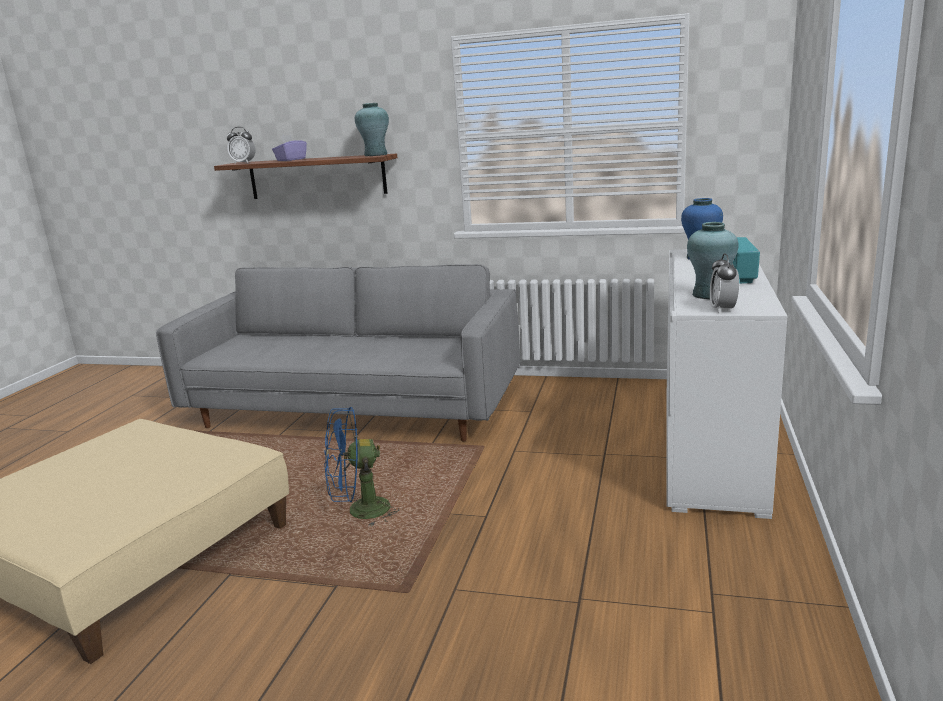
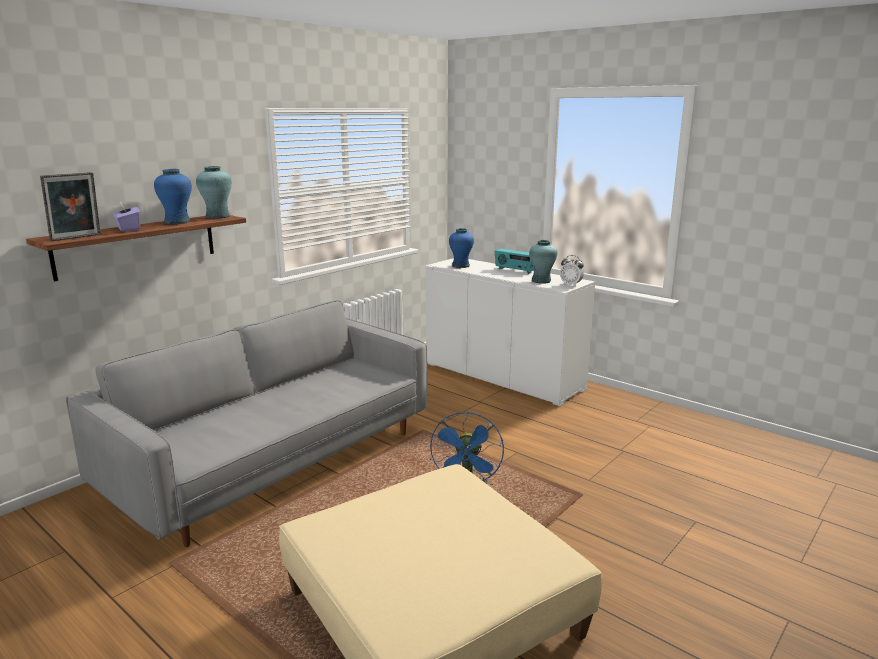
camera: 65 degrees left, 0 degrees up
alarm clock [227,127,255,164] -> picture frame [40,172,101,241]
none -> blue vase [154,169,192,224]

